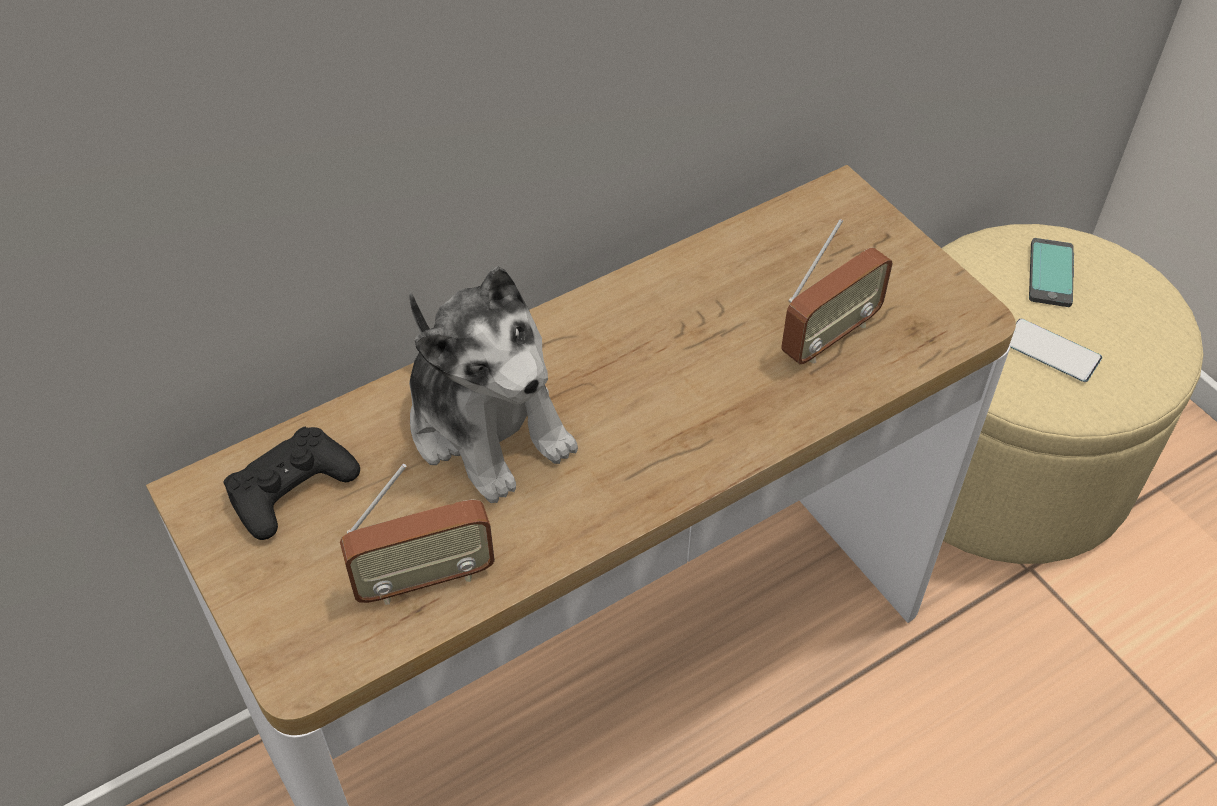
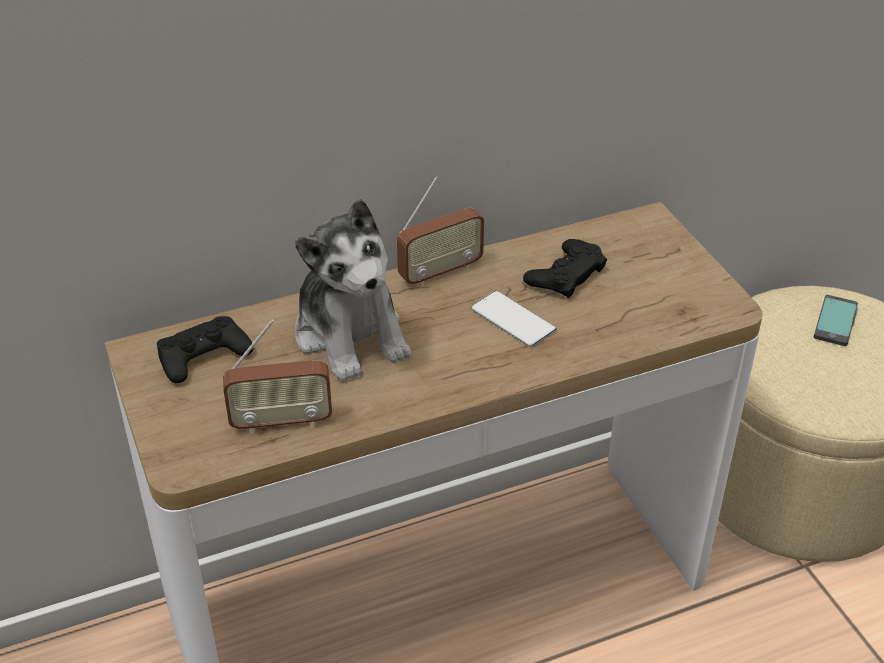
camera: 10 degrees right, 10 degrees down
radio [781,219,893,364] -> radio moved to [397,176,484,287]
phone [1010,319,1102,382] -> phone moved to [471,291,557,347]
none -> black game controller [523,239,607,298]

